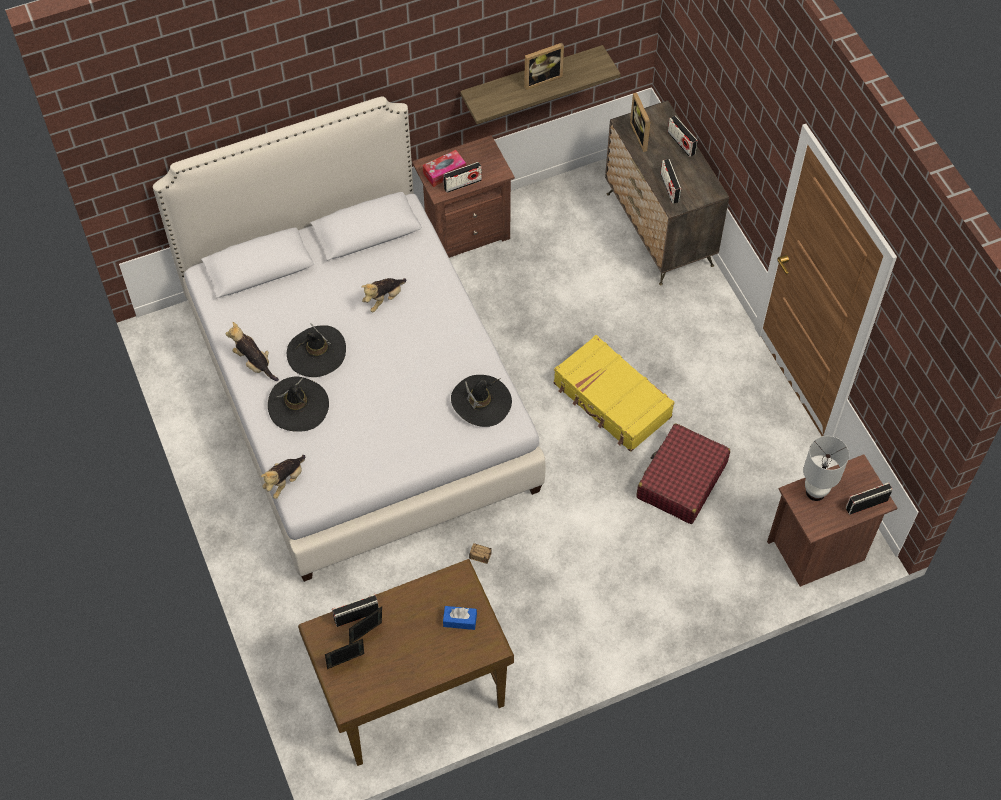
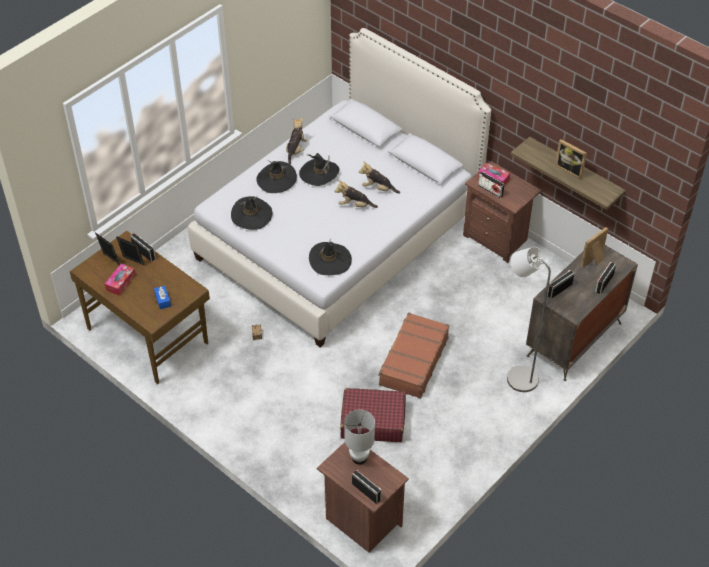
camera: 65 degrees right, 10 degrees down
plush toy [261,455,305,499] -> plush toy moved to [335,180,378,208]
yellow suitcase [554,335,675,452] -> brown suitcase [378,312,449,399]
none -> tissue box [105,264,136,296]
none -> black hat [231,196,272,230]
none -> grey floor lamp [507,247,551,392]

